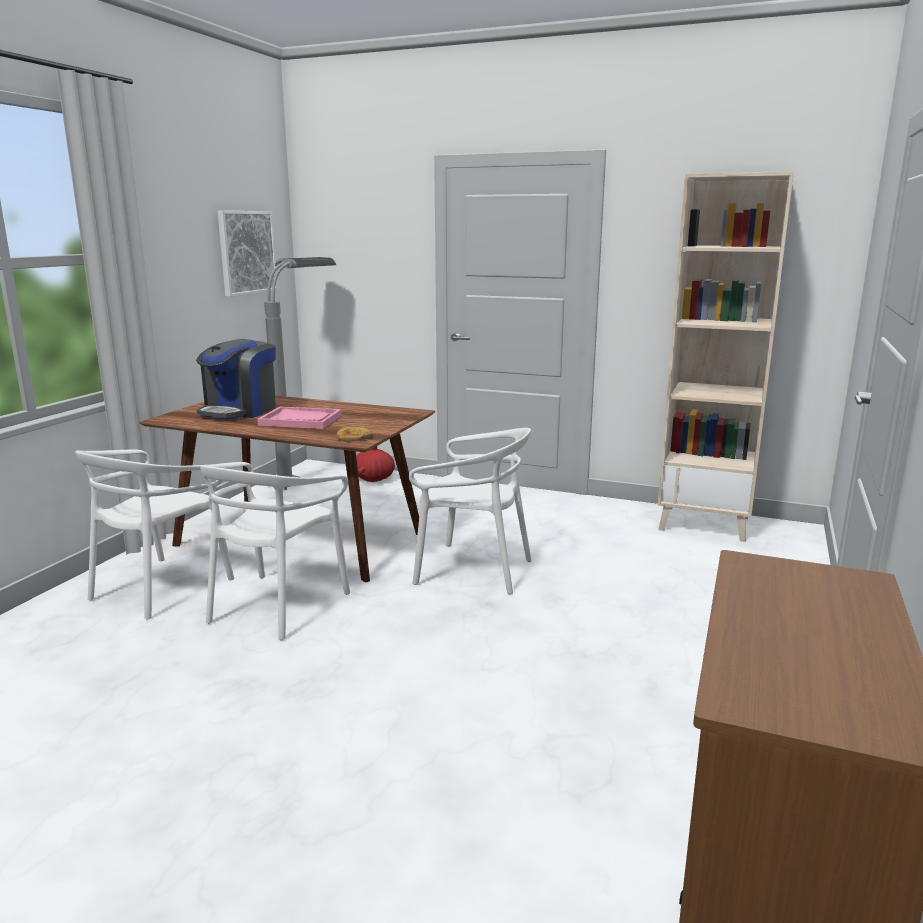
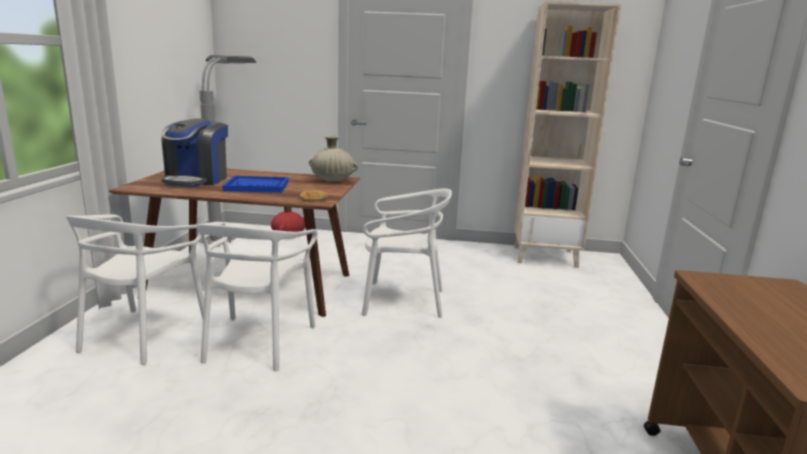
camera: 15 degrees left, 0 degrees up
picture [218,210,278,297] -> none
pink tray [257,406,342,429] -> blue tray [222,176,289,193]
none -> beige vase [309,135,358,181]

